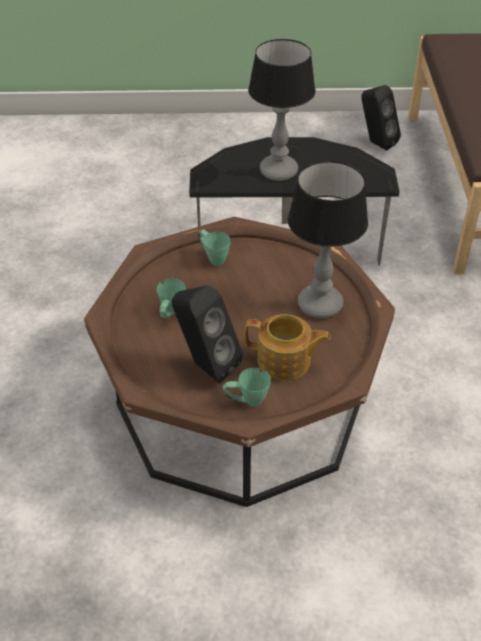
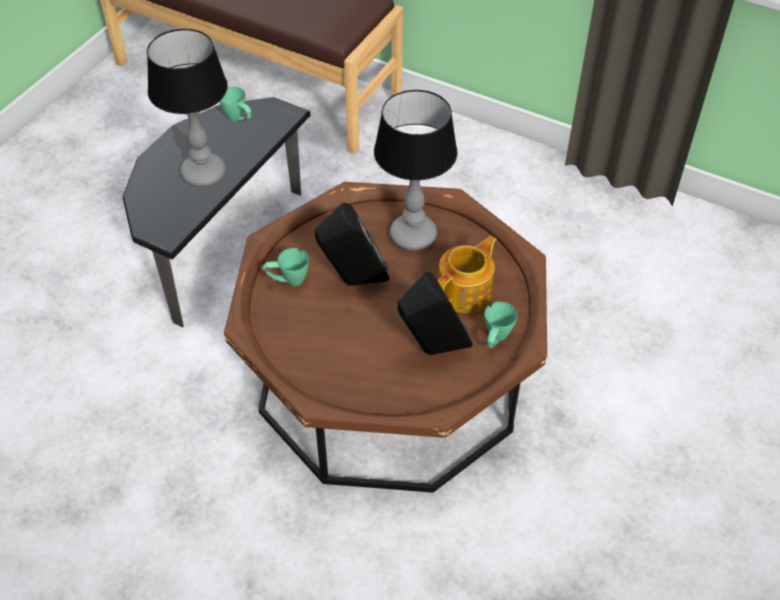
camera: 60 degrees left, 5 degrees up
green mug [157,278,186,318] -> green mug moved to [219,86,252,121]
black speaker [361,85,401,151] -> black speaker moved to [315,203,389,286]

